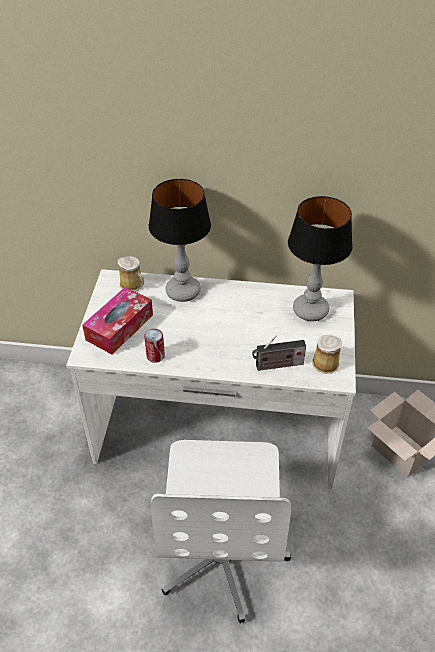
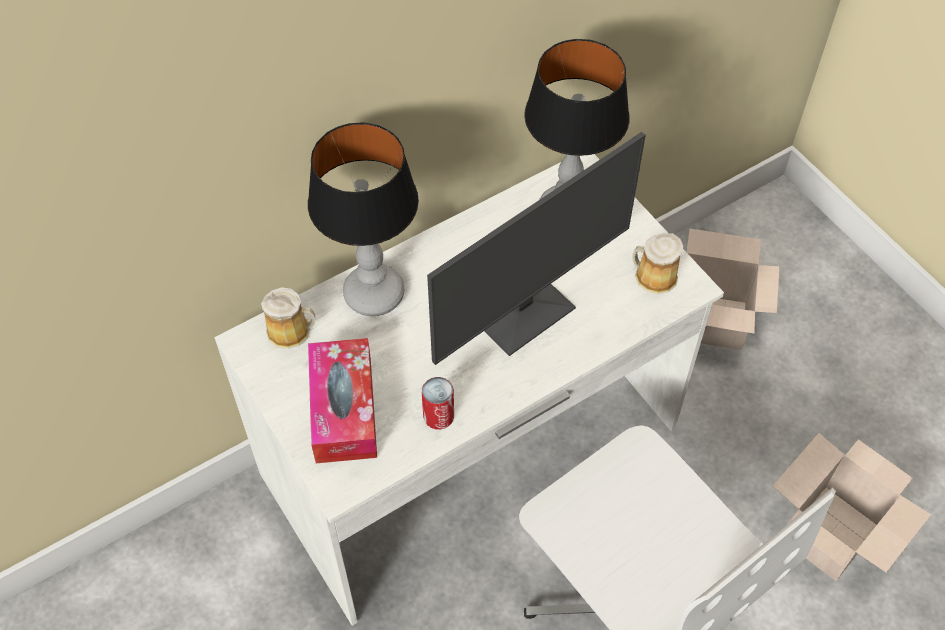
camera: 40 degrees left, 10 degrees up
radio [252,336,306,371] -> none
none -> monitor [427,132,646,365]
none -> cardboard box [773,433,931,581]

